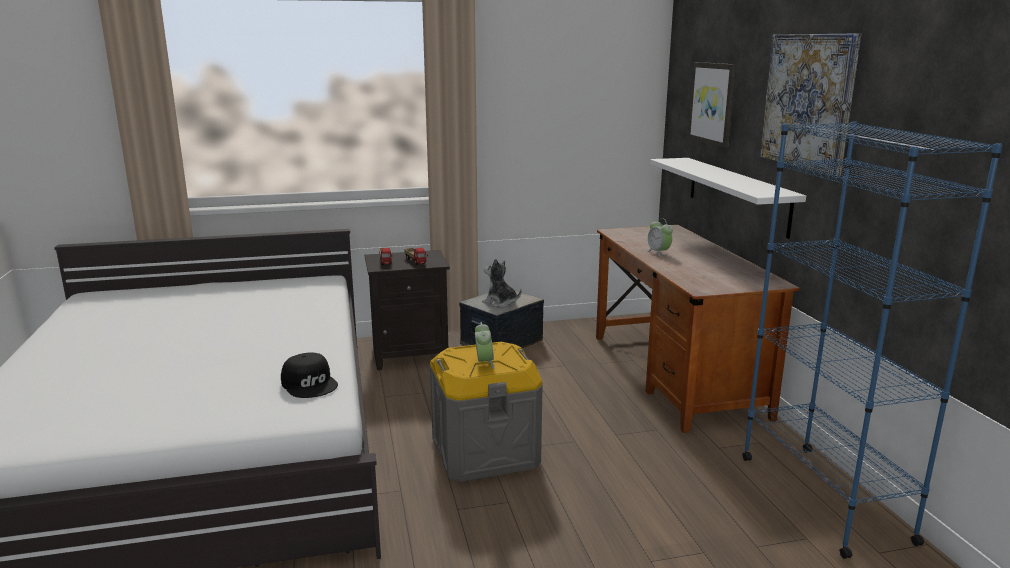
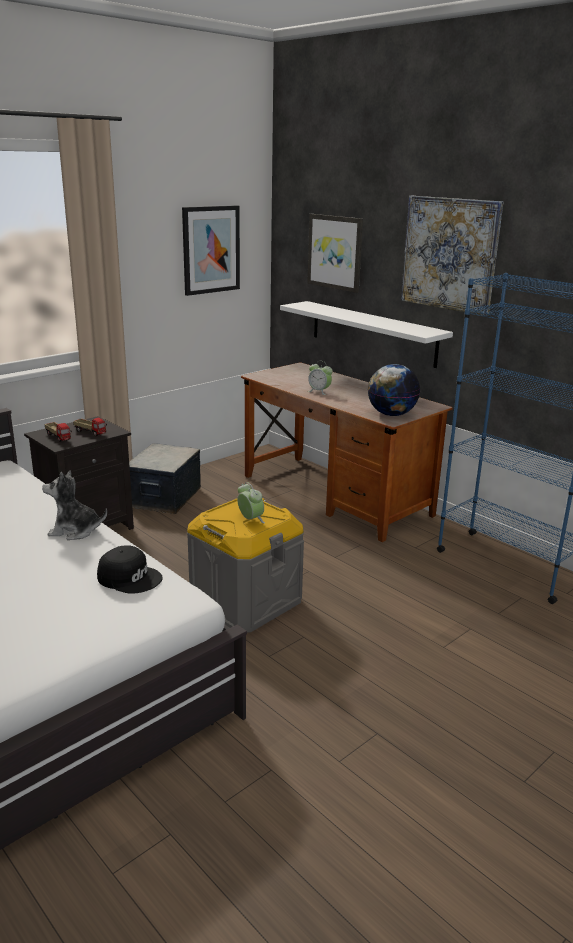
camera: 30 degrees left, 5 degrees up
plush toy [482,259,521,308] -> plush toy moved to [42,470,107,540]
none -> picture [182,205,240,296]
none -> globe [368,364,420,416]

